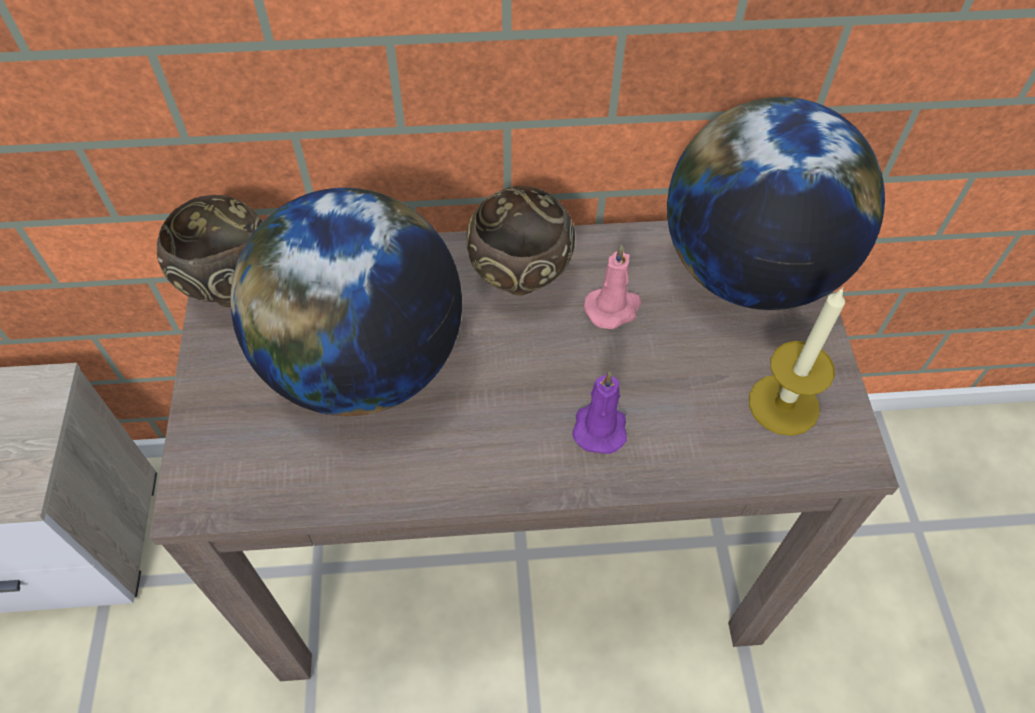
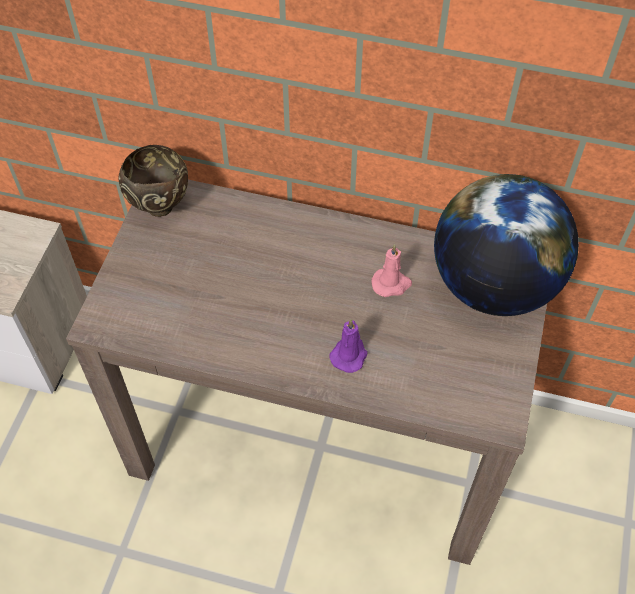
camera: 20 degrees right, 0 degrees up
globe [230,188,462,416] -> none
brown bowl [466,186,575,295] -> none
candle [749,287,845,436] -> none

